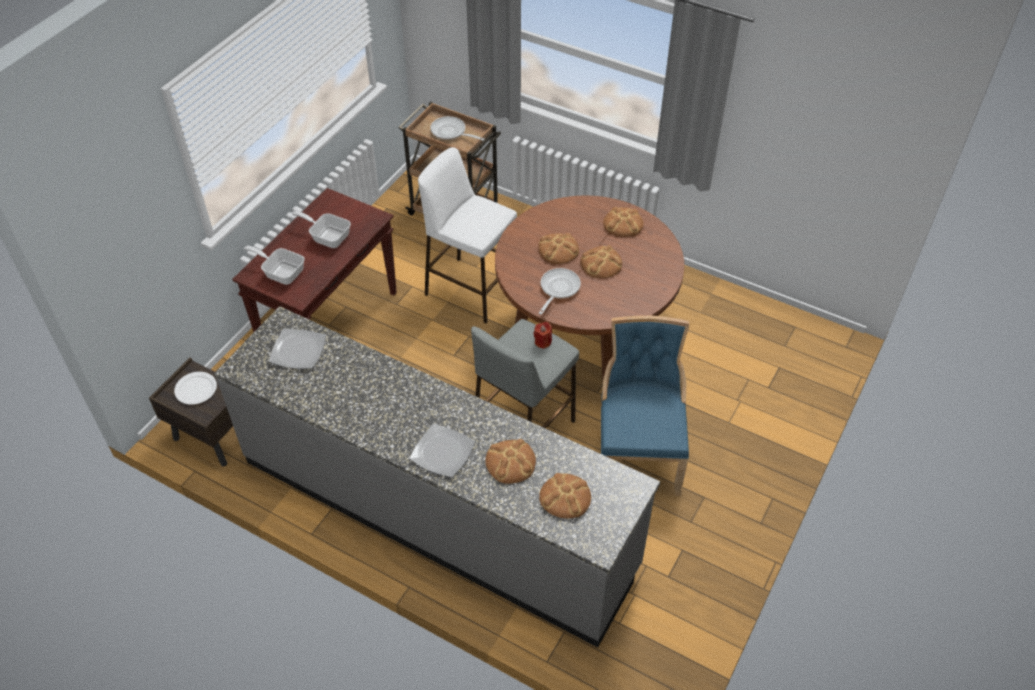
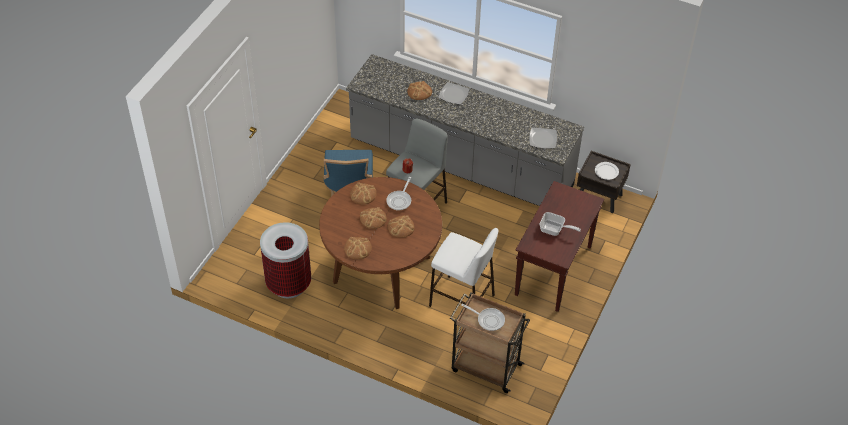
camera: 175 degrees right, 0 degrees up
frying pan [244,246,305,285] -> none
bread [539,473,591,519] -> bread moved to [350,182,377,205]
none -> trash can [260,222,311,298]

